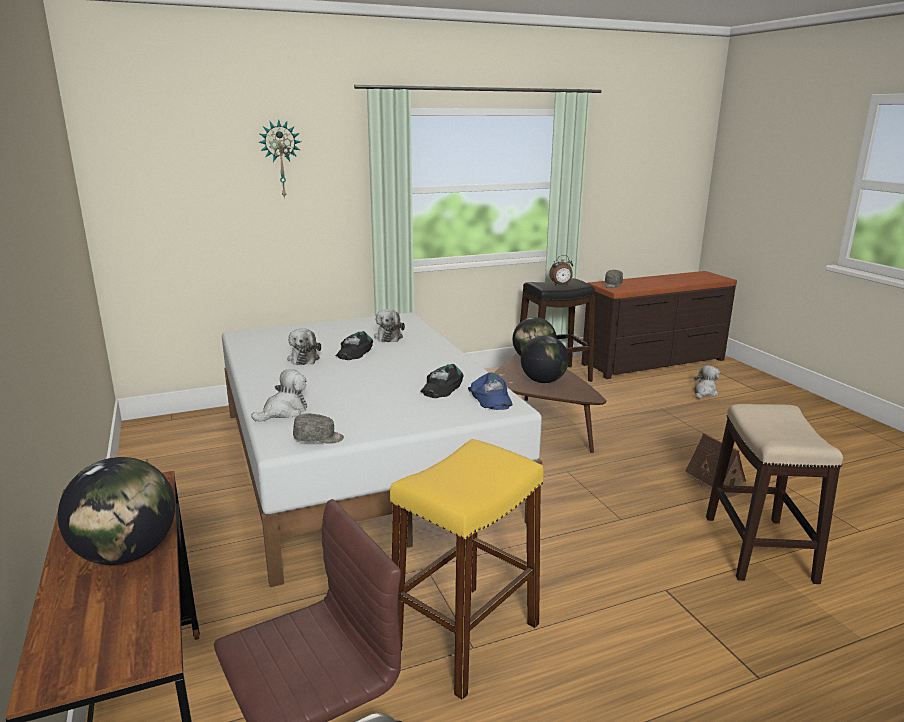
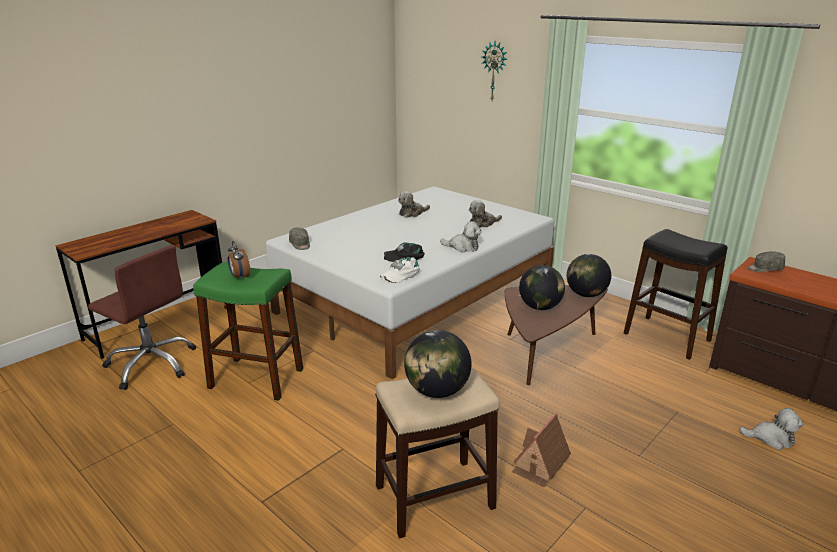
camera: 65 degrees right, 5 degrees up
globe [58,457,175,565] -> globe moved to [404,330,472,398]
plush toy [251,369,307,422] -> plush toy moved to [440,221,481,252]
black cap [335,331,373,360] -> none
yellow stool [390,439,544,700] -> green stool [193,262,303,401]
blue cap [468,372,512,410] -> white cap [380,257,420,283]
alarm clock [549,255,573,286] -> alarm clock moved to [228,241,250,280]

